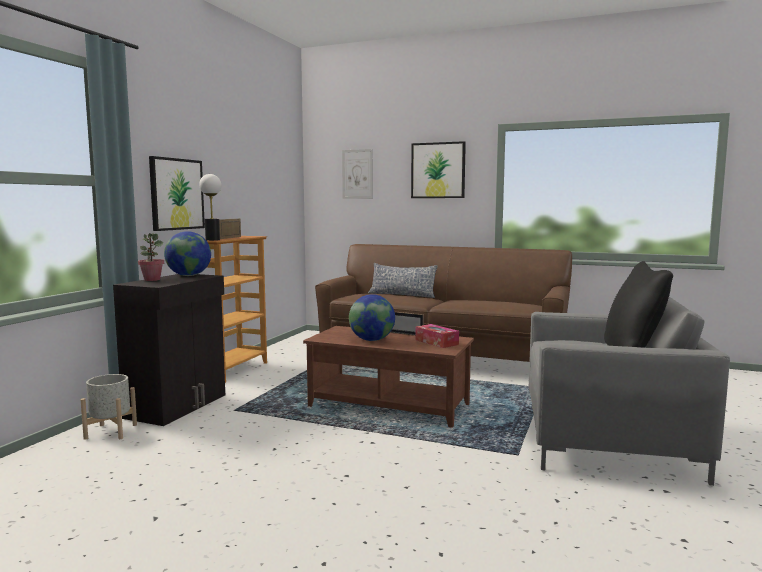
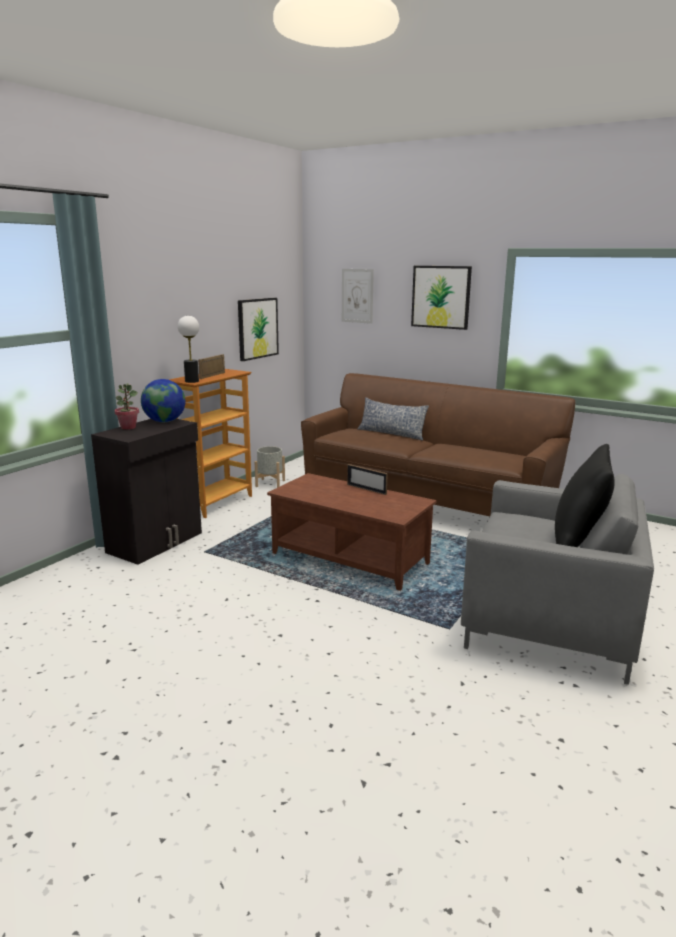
camera: 10 degrees right, 10 degrees up
grey planter [80,374,137,440] -> grey planter moved to [255,446,285,488]
picture [149,156,205,231] -> picture moved to [238,298,279,361]
globe [349,294,395,341] -> none
tissue box [415,324,459,348] -> none

